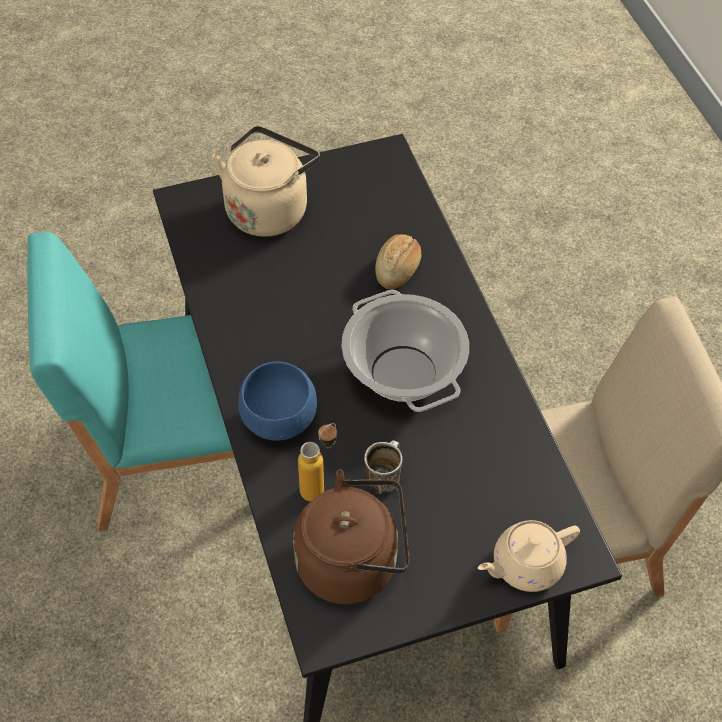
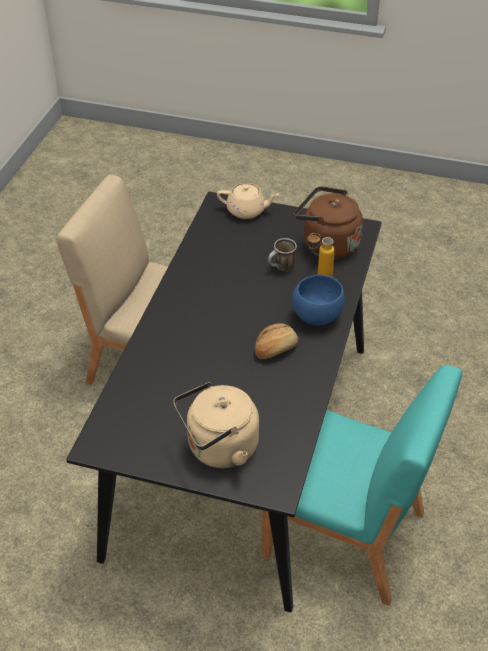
camera: 145 degrees left, 10 degrees down
cooking pot [341,290,469,412] -> none
bread [375,234,421,289] -> bread moved to [255,323,298,359]

